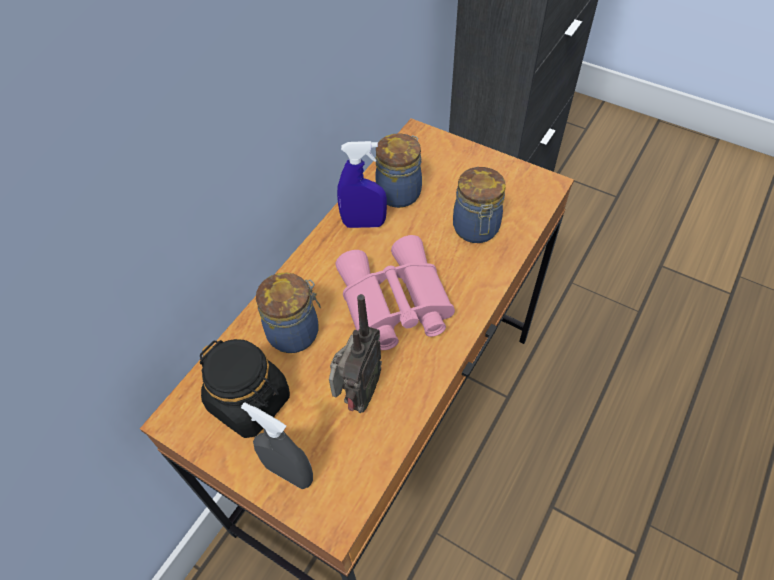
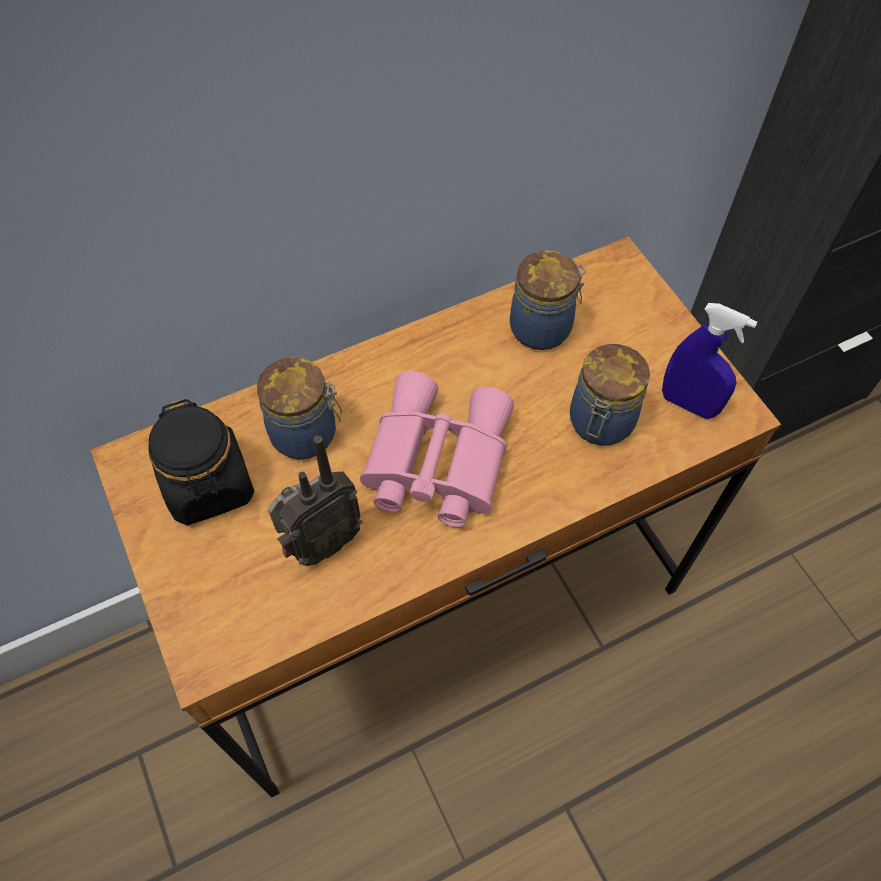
camera: 30 degrees right, 5 degrees up
grey spray bottle [241,402,313,489] -> none
blue spray bottle [337,141,387,228] -> blue spray bottle moved to [662,303,757,419]

